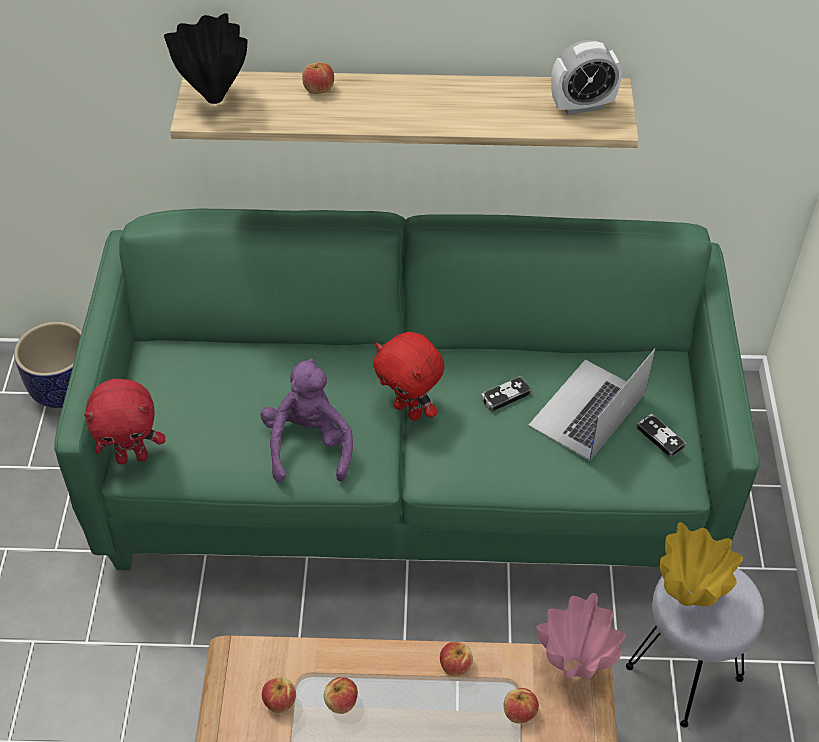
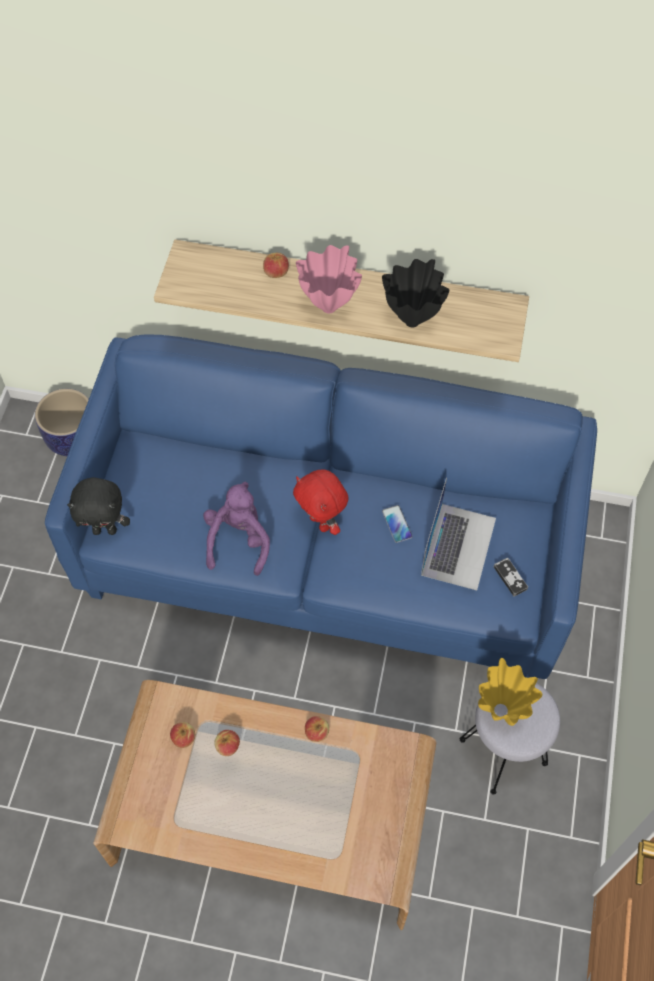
camera: 10 degrees right, 10 degrees up
green sofa [54,209,759,570] -> blue sofa [45,334,597,679]
red plush toy [84,379,165,464] -> black plush toy [67,477,130,535]
black vase [164,13,247,104] -> black vase moved to [382,259,450,328]
game controller [481,376,531,412] -> phone [382,505,413,543]
apple [503,688,539,723] -> none
laptop [528,348,656,461] -> laptop turned 150 degrees clockwise [421,478,496,590]
pink vase [536,593,626,679] -> pink vase moved to [296,245,362,314]
alarm clock [551,40,622,115] -> none

